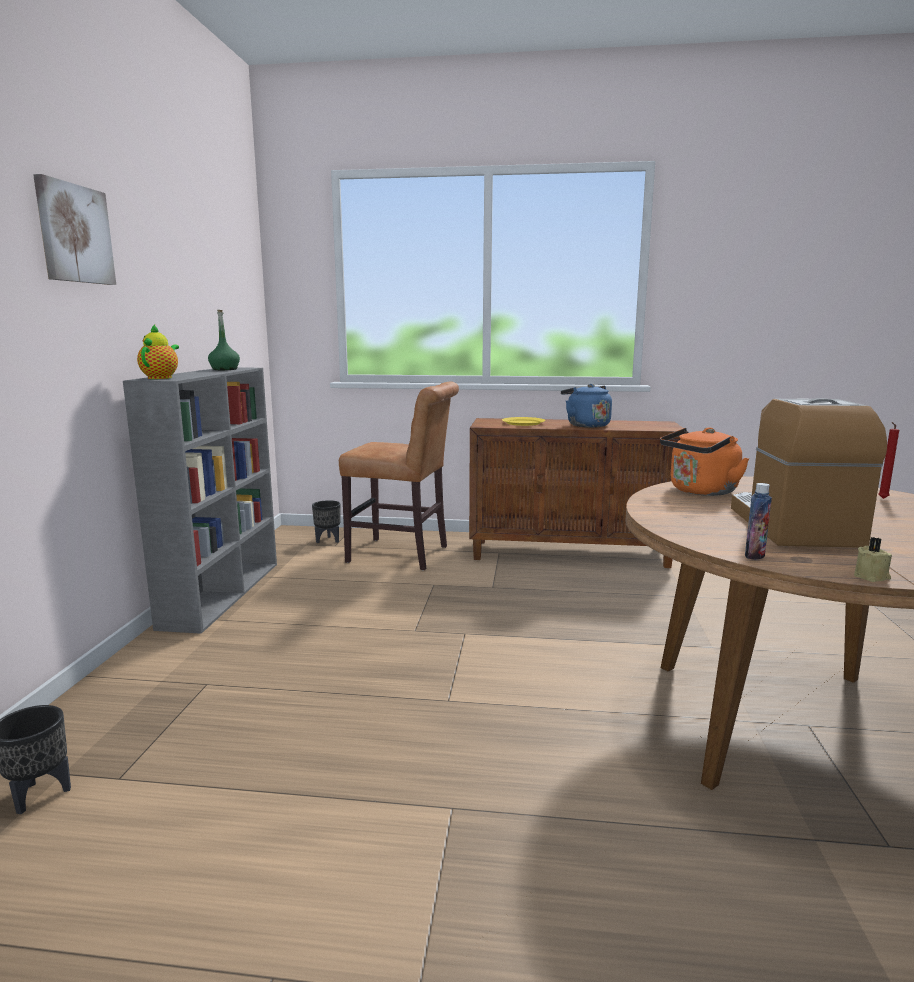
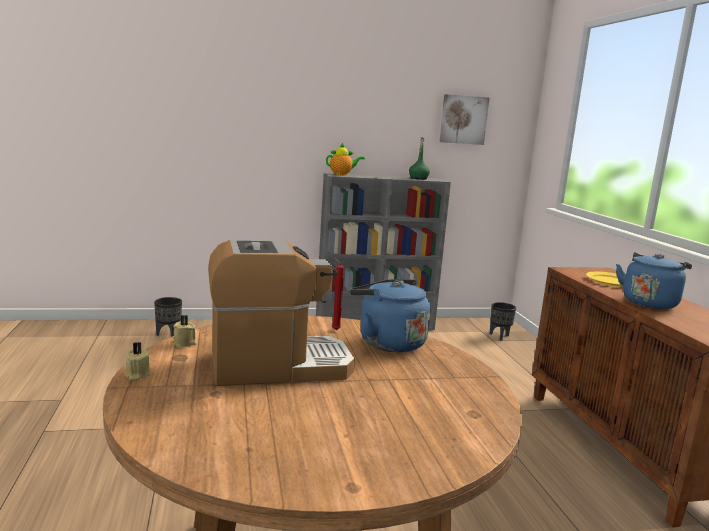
camera: 70 degrees right, 0 degrees up
picture [33,174,116,285] -> picture moved to [439,94,489,145]
brown chair [339,381,459,570] -> none
orange kettle [660,427,749,496] -> blue kettle [350,279,430,352]
bottle [745,483,772,560] -> beige candle [173,315,198,348]
red candle [878,422,899,499] -> red candle moved to [332,258,344,330]

